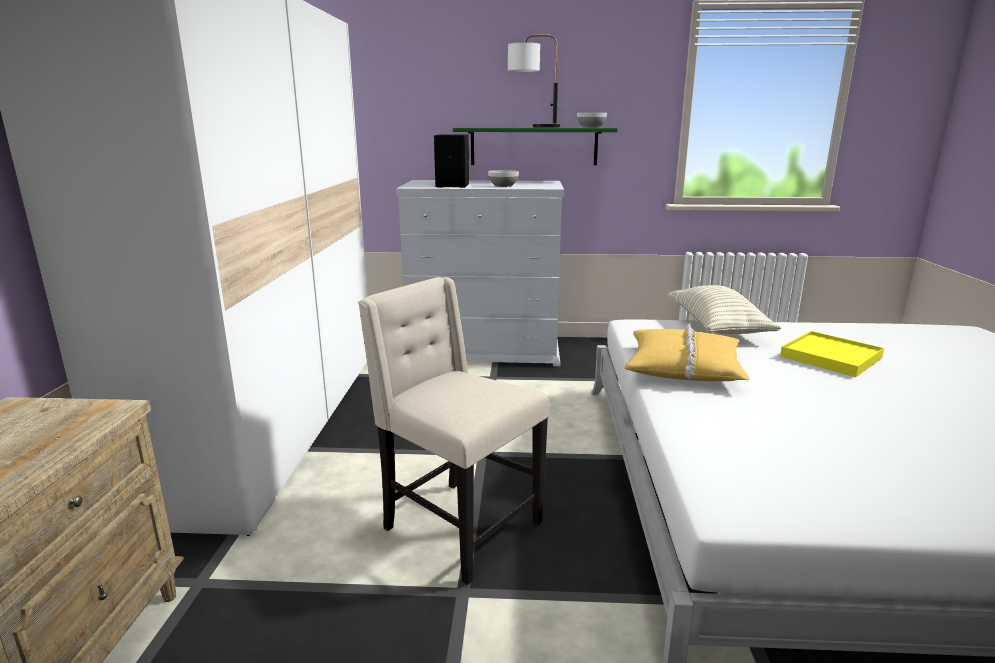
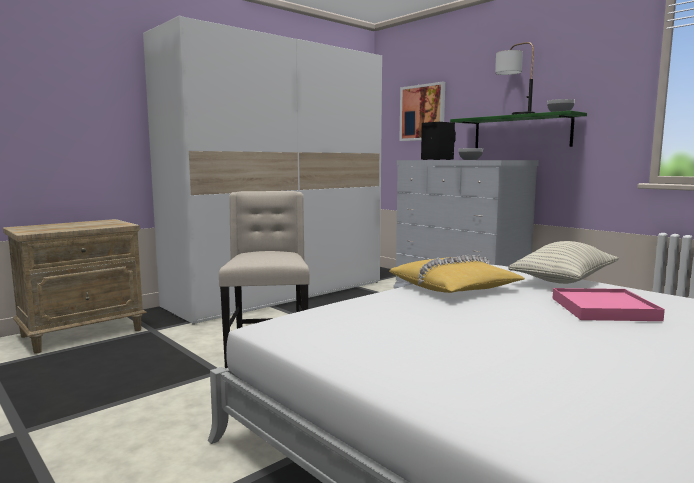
camera: 45 degrees right, 10 degrees down
yellow tray [780,331,884,377] -> pink tray [553,288,665,321]
none -> picture [399,82,445,141]

